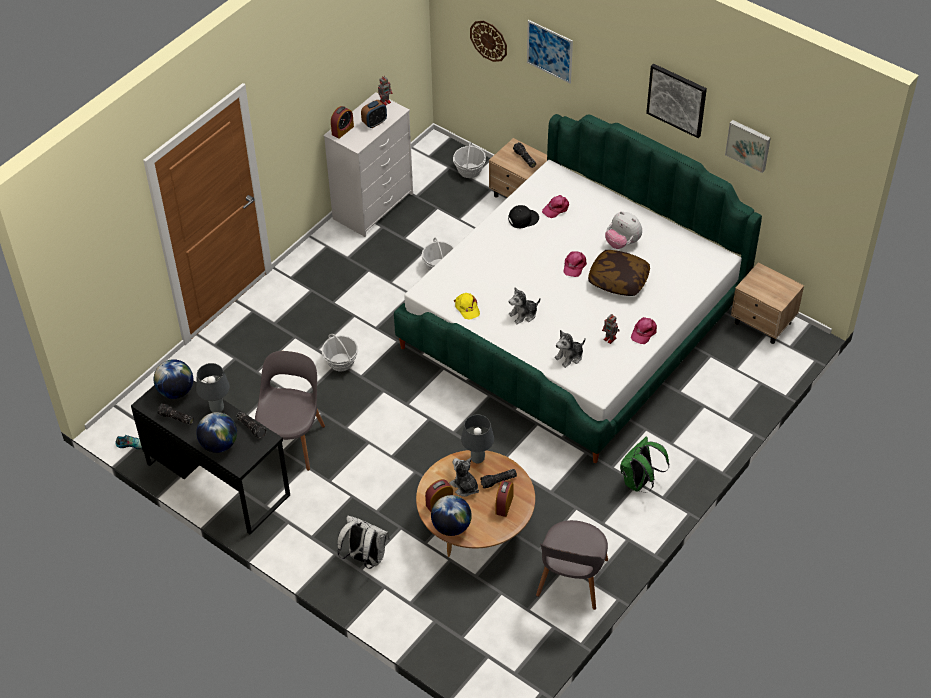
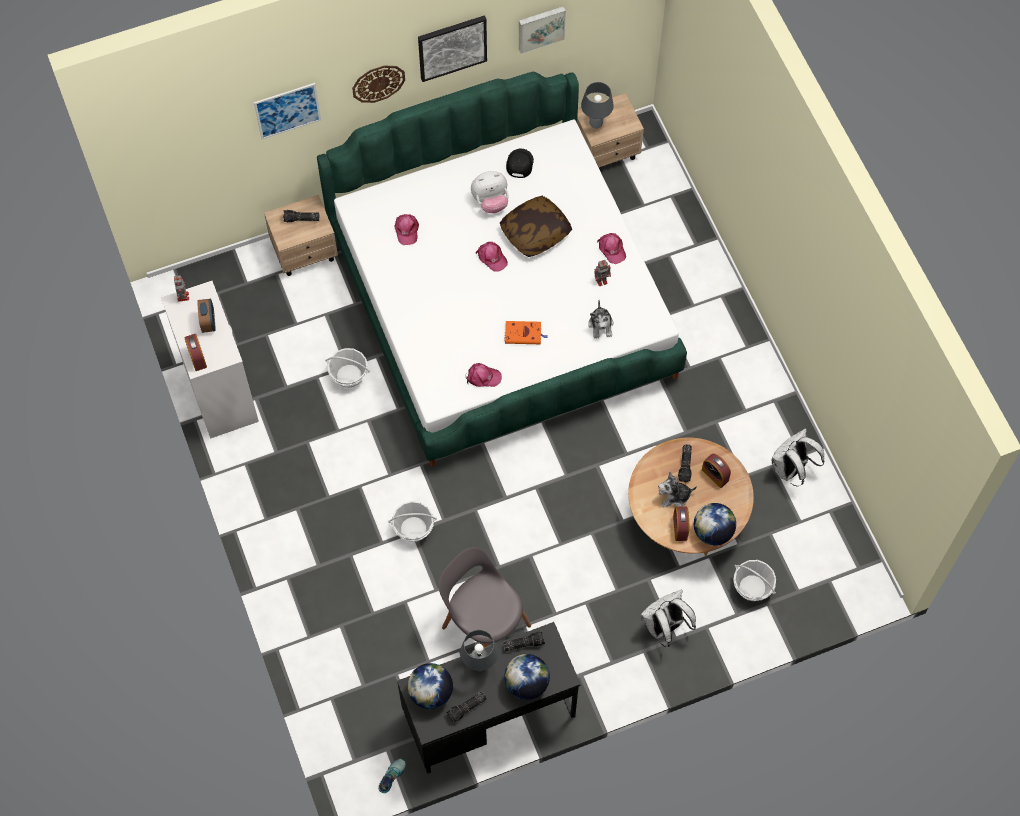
camera: 60 degrees left, 15 degrees up
basket [453,142,486,178] -> basket moved to [733,560,776,601]
yellow cap [454,293,480,320] -> pink cap [465,363,502,387]
grey table lamp [461,415,494,464] -> grey table lamp moved to [581,82,614,129]
wall clock [470,21,507,62] -> wall clock moved to [352,65,405,103]
black cap [508,205,539,228] -> black cap moved to [506,149,534,178]
plush toy [509,287,541,324] -> orange book [504,321,548,344]
grey chair [536,520,608,610] -> white backpack [772,428,825,486]
green backpack [620,436,669,493] -> none

